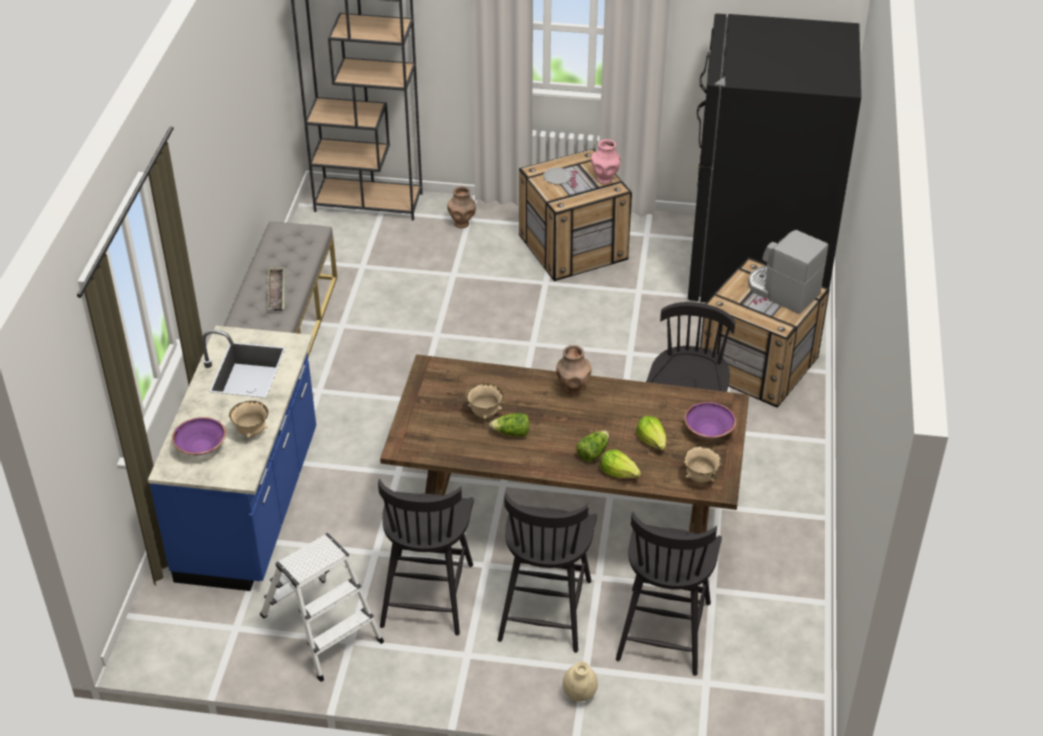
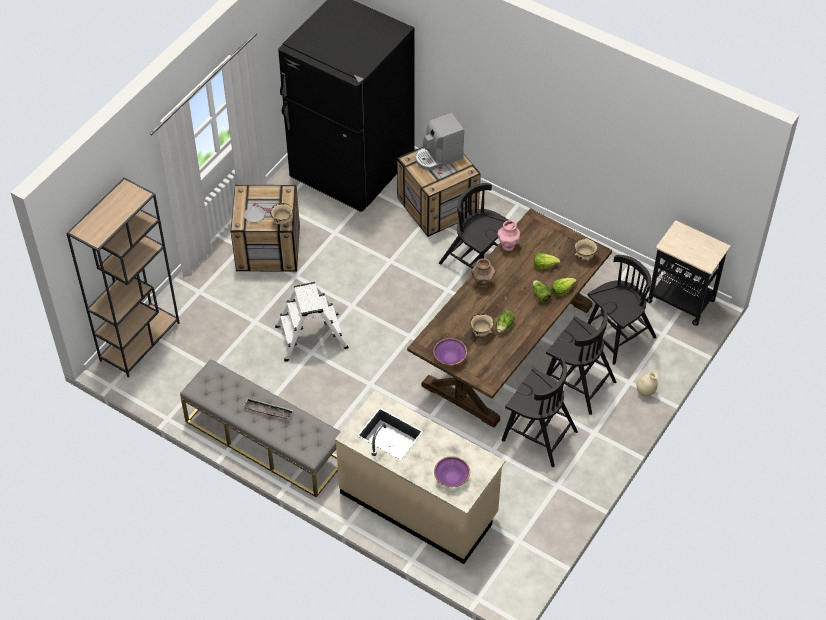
camera: 65 degrees left, 10 degrees up
blue counter [148,326,316,591] -> beige counter [335,390,505,564]
beige bowl [229,401,268,438] -> beige bowl moved to [270,203,293,225]
white step ladder [260,533,384,682] -> white step ladder moved to [275,282,349,362]
brown vase [447,186,476,228] -> none
pink vase [591,139,621,184] -> pink vase moved to [498,220,520,251]
black chair [616,512,722,676] -> black chair turned 75 degrees counterclockwise [587,255,656,365]
purple bowl [684,402,736,438] -> purple bowl moved to [433,338,467,365]
none -> cart [646,220,731,326]

